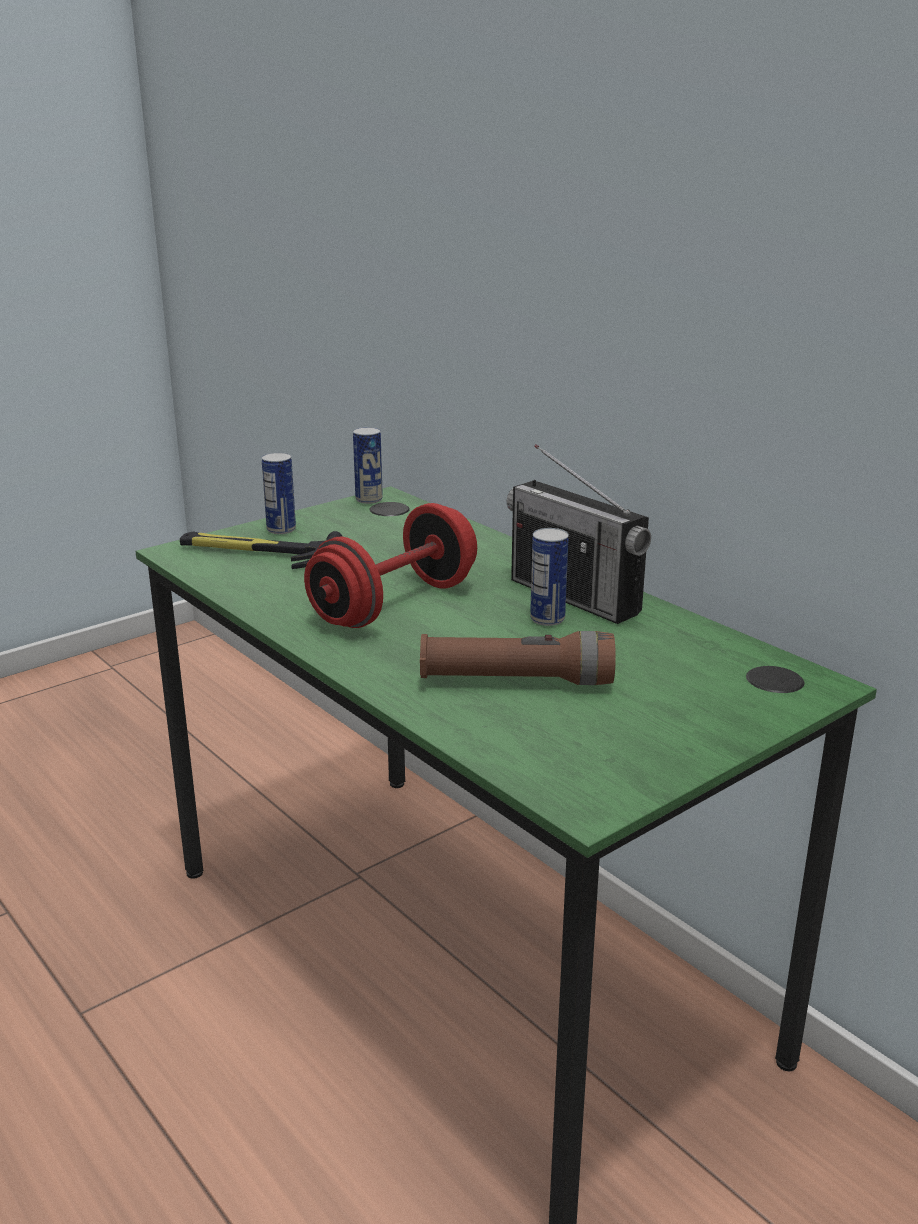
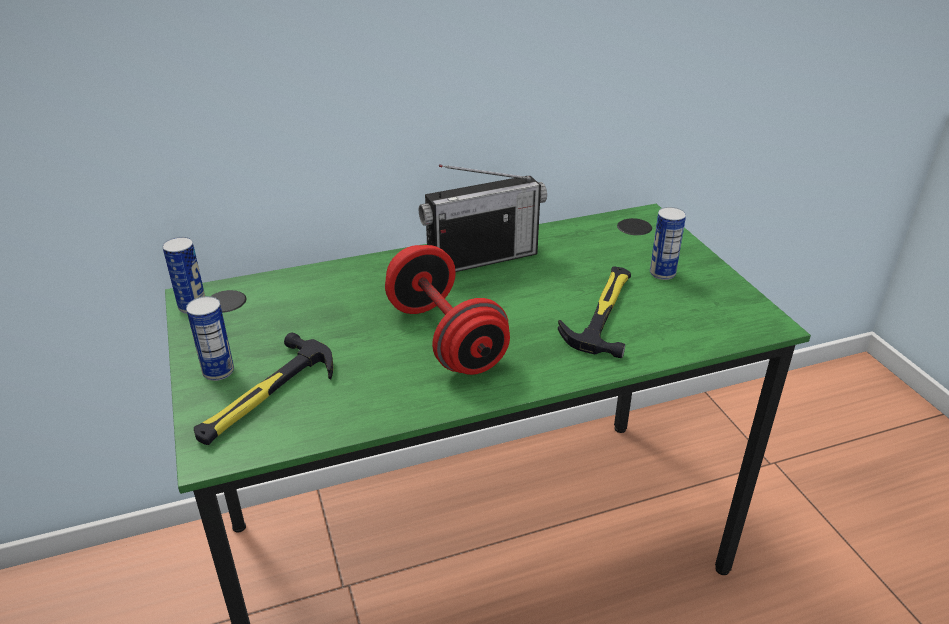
camera: 70 degrees left, 10 degrees up
brown flashlight [420,631,616,685] -> hammer [558,267,631,358]
can [530,528,569,626] -> can moved to [650,207,686,280]

